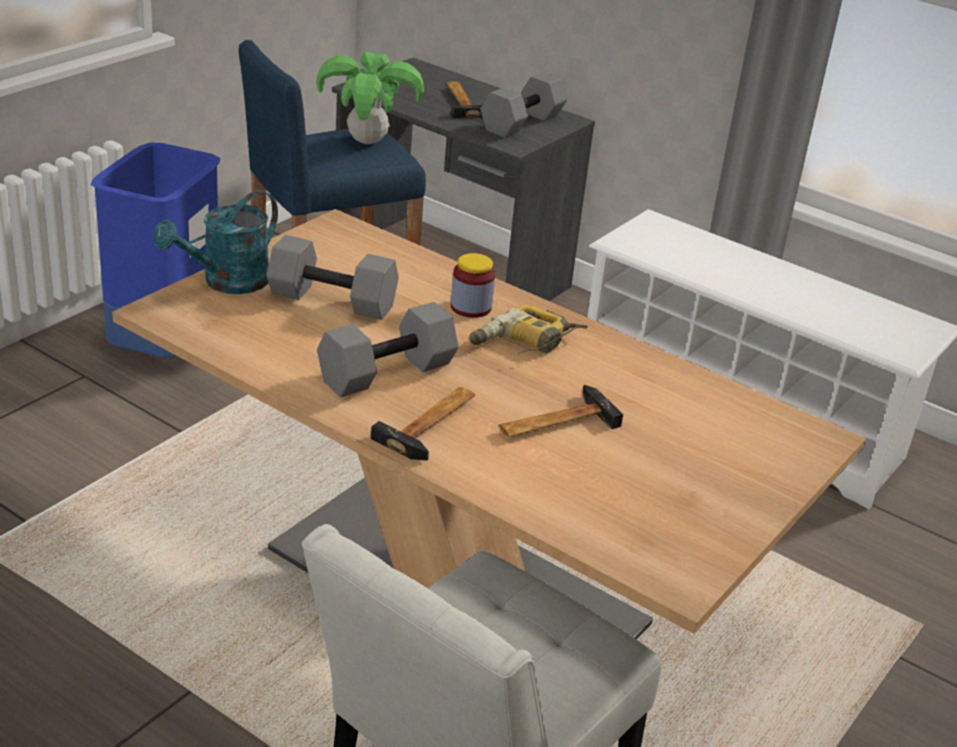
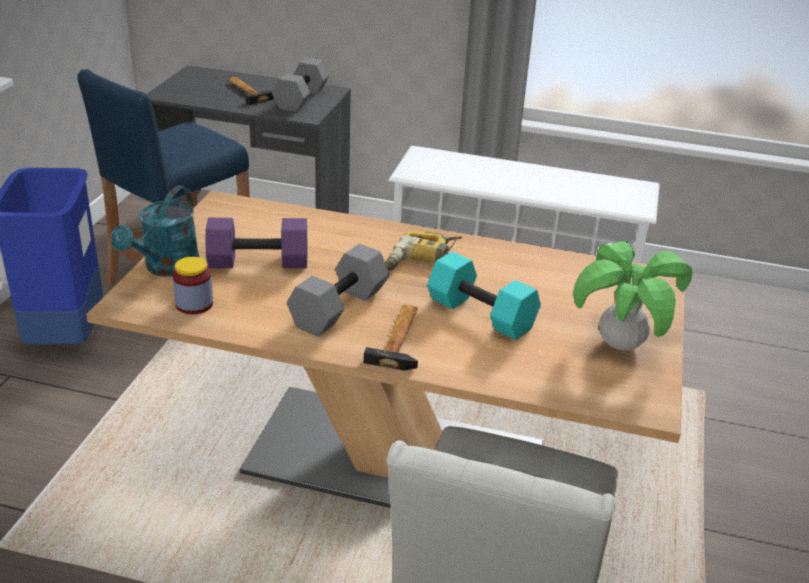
camera: 20 degrees left, 0 degrees up
grey dumbbell [267,235,399,320] -> purple dumbbell [205,218,307,268]
potted plant [316,52,424,144] -> potted plant moved to [573,241,692,350]
jar [451,253,495,318] -> jar moved to [172,257,213,314]
hammer [499,385,623,437] -> turquoise dumbbell [427,252,541,340]

